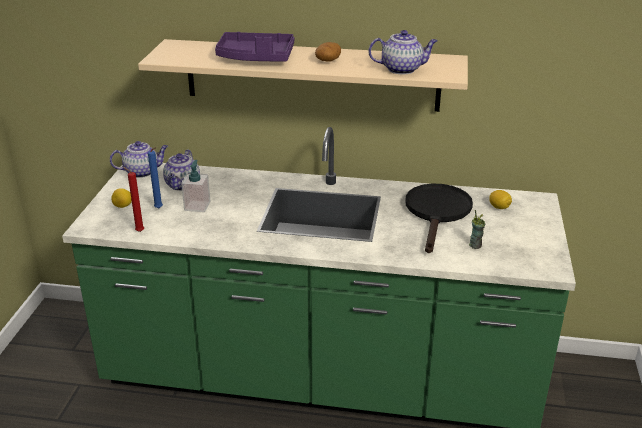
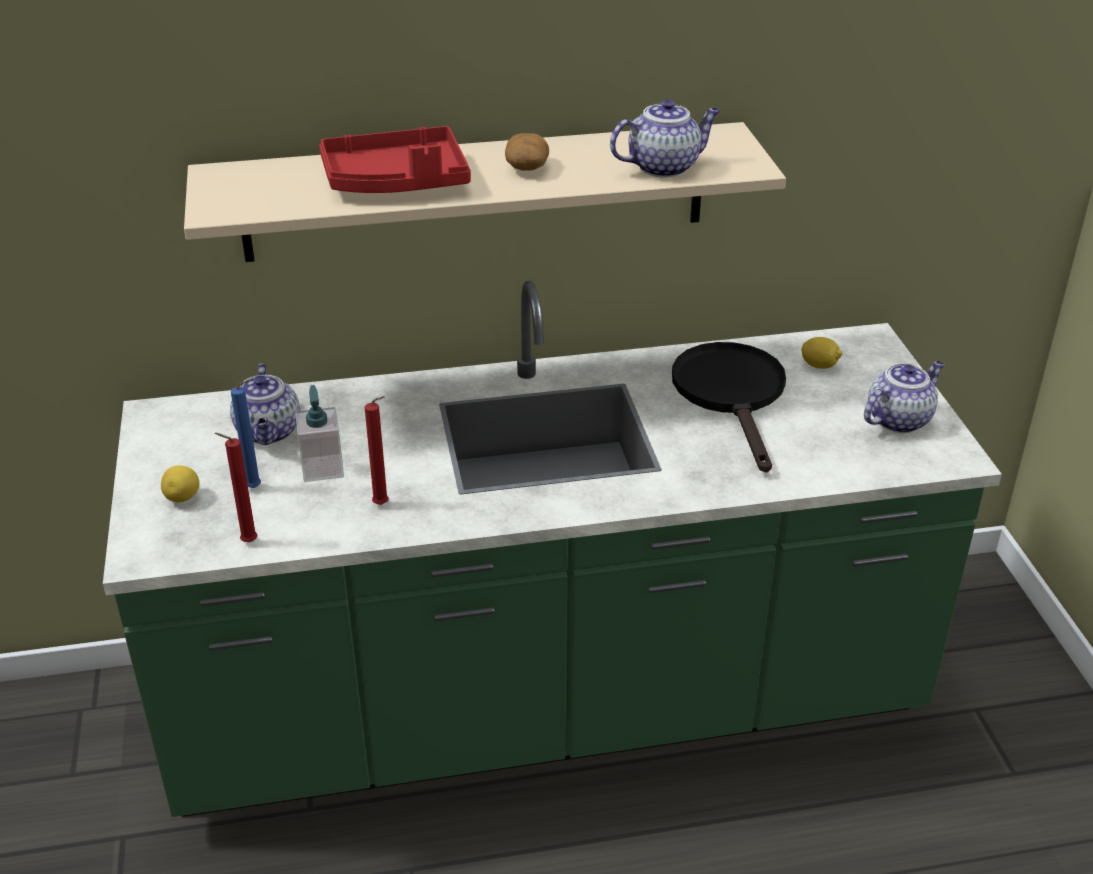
camera: 20 degrees left, 5 degrees up
teapot [110,141,168,178] -> teapot moved to [864,361,944,433]
purple tray [215,32,294,62] -> red tray [319,126,471,193]
cup [469,210,485,249] -> none
none -> red candle [365,396,389,505]

